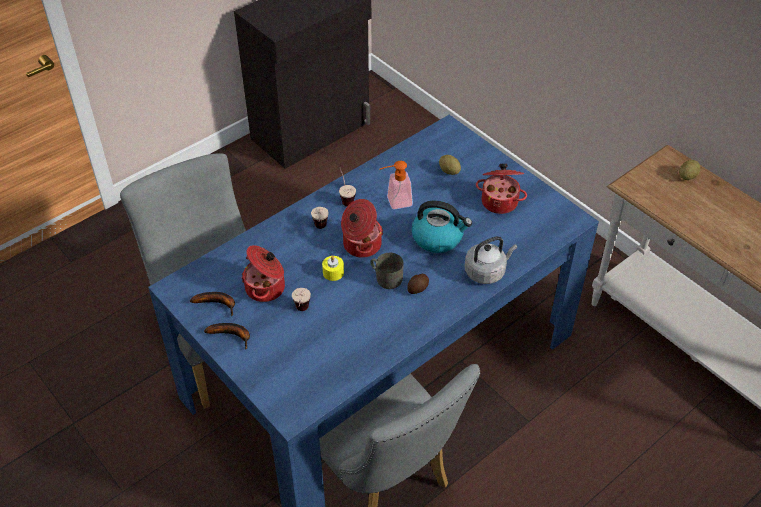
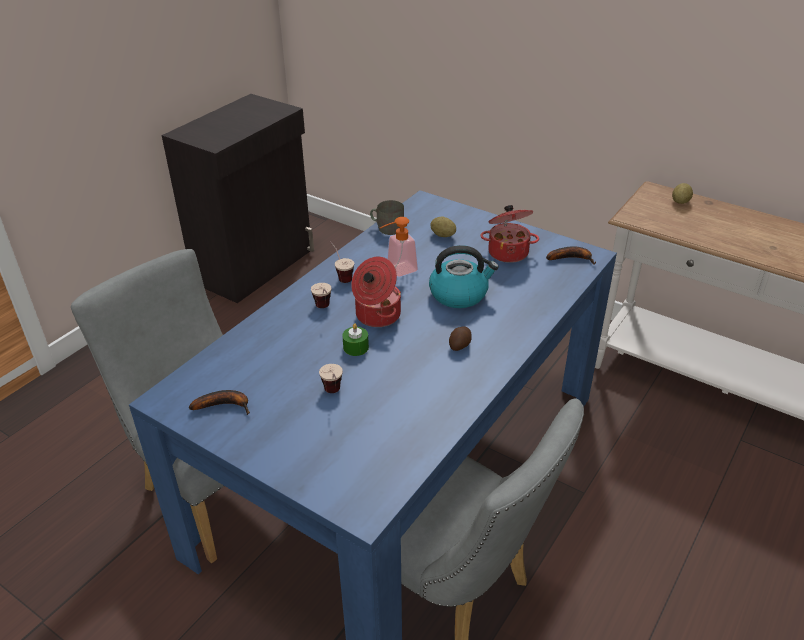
camera: 15 degrees left, 10 degrees down
banana [204,323,250,350] -> banana moved to [546,246,596,265]
cooking pot [242,245,285,302] -> none
yellow candle [322,255,344,281] -> green candle [342,323,369,356]
grey mug [370,253,403,289] -> grey mug moved to [370,200,404,235]
grey kettle [465,236,517,284] -> none

